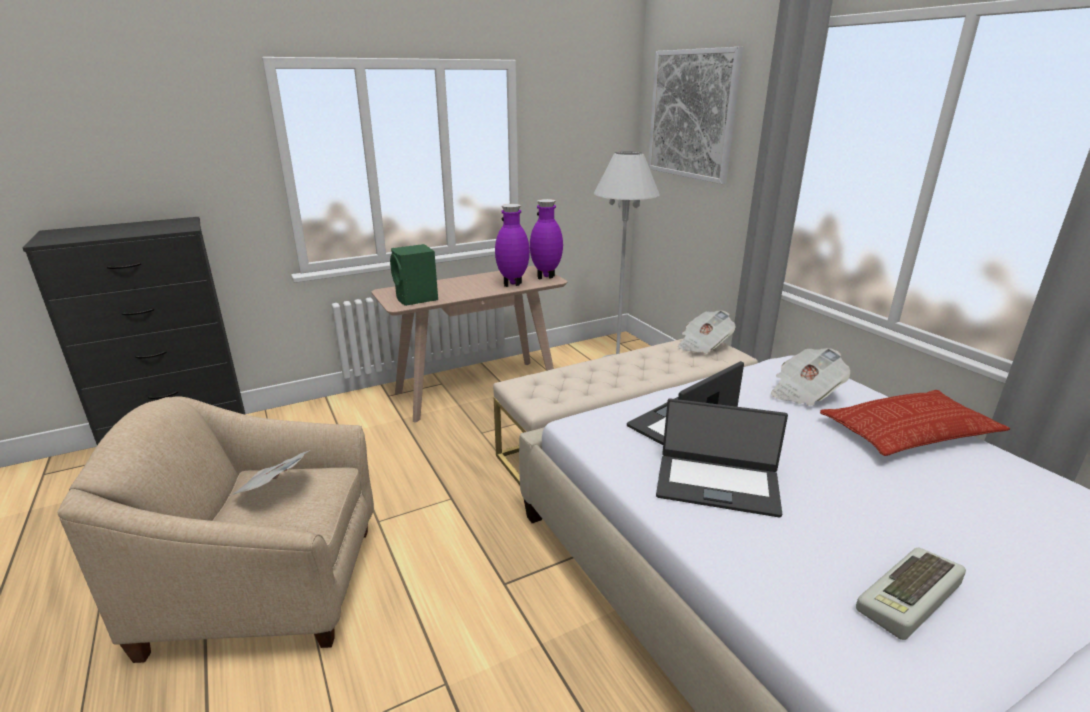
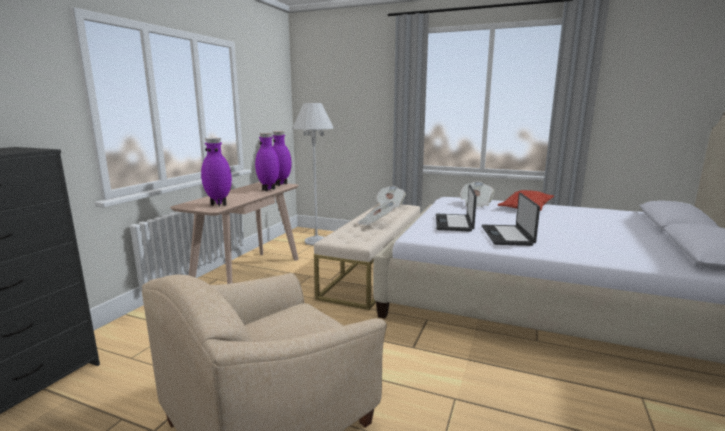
camera: 40 degrees left, 10 degrees down
newspaper [231,450,310,495] -> newspaper moved to [357,201,395,226]
green speaker [390,244,438,306] -> purple vase [201,138,232,207]
picture [648,47,743,184] -> none
laptop [656,398,788,517] -> laptop turned 120 degrees clockwise [482,193,540,246]
keyboard [856,548,966,640] -> none

